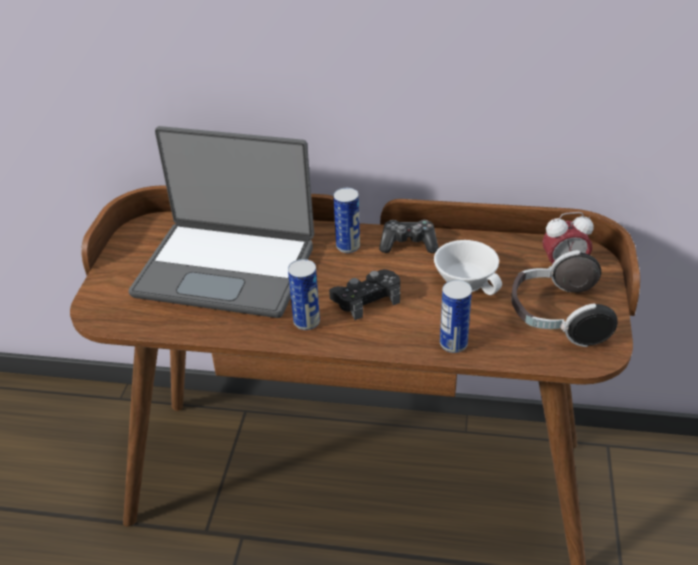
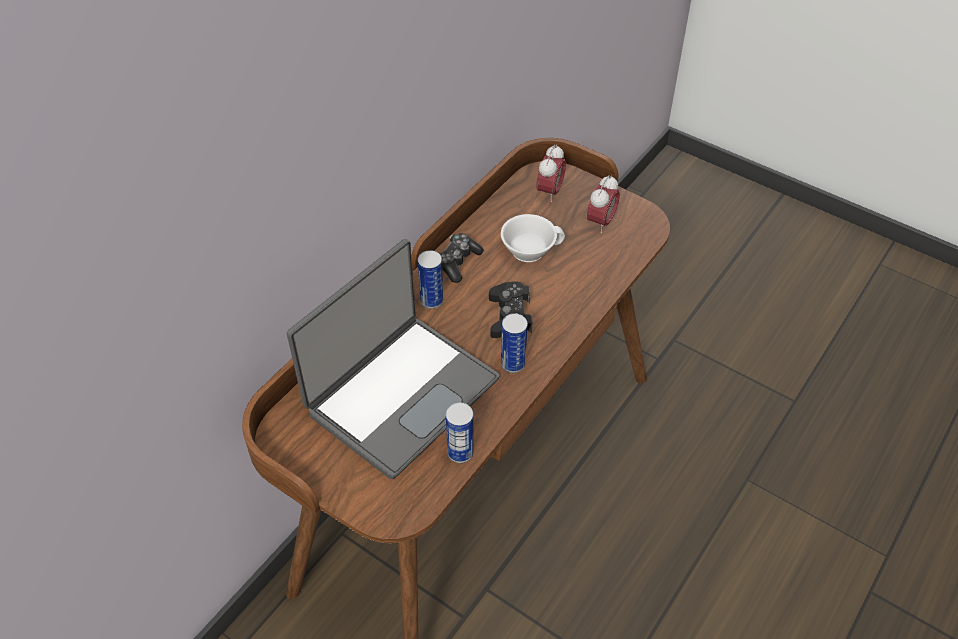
camera: 65 degrees left, 10 degrees up
can [440,280,472,353] -> can moved to [446,403,474,463]
headphones [511,250,618,347] -> alarm clock [587,175,620,233]

